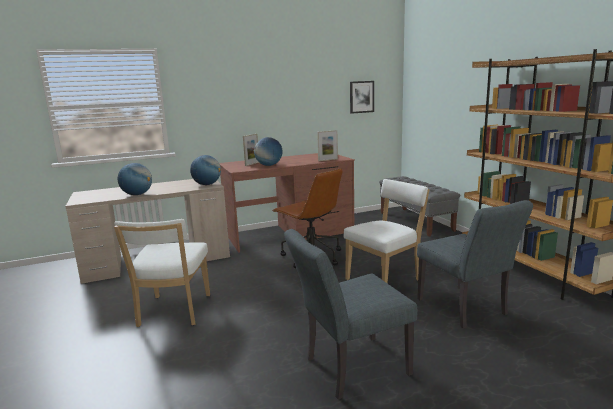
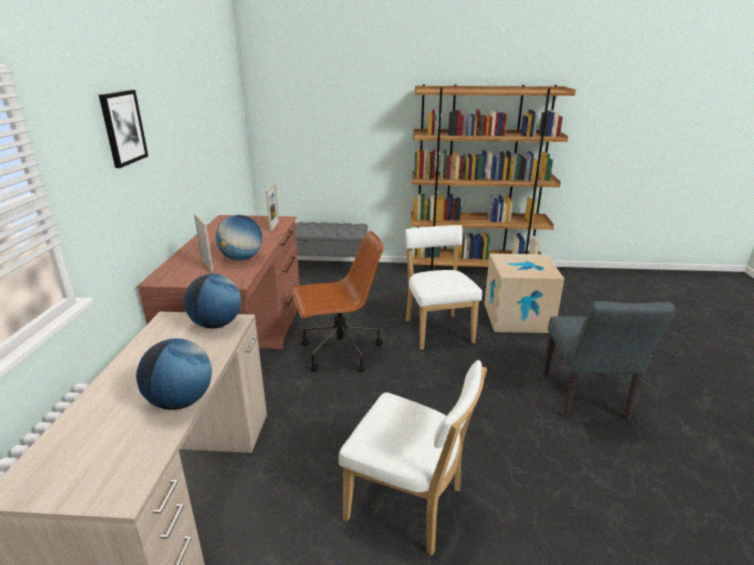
camera: 65 degrees left, 10 degrees up
picture [350,81,374,114] -> picture moved to [99,90,148,168]
grey chair [417,200,533,329] -> cardboard box [484,254,565,333]

